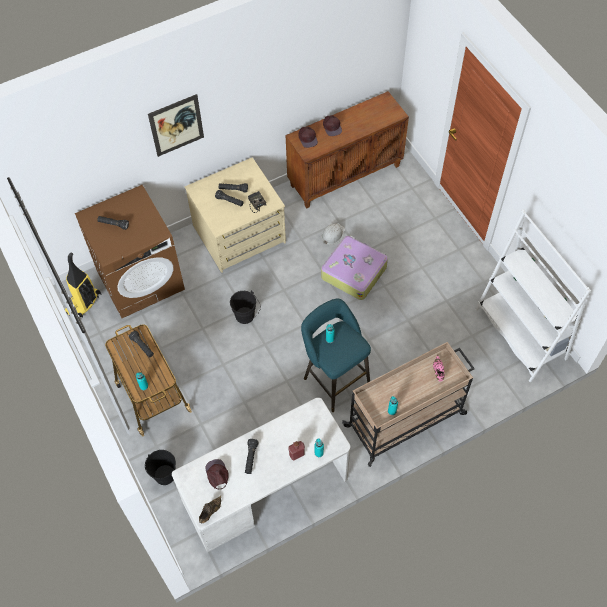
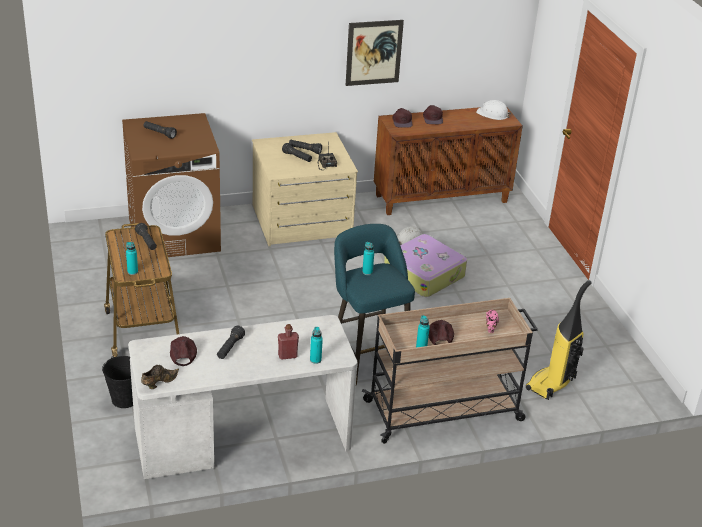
camera: 10 degrees right, 25 degrees down
vacuum cleaner [65,253,102,317] -> vacuum cleaner moved to [526,280,592,400]
picture [148,94,204,157] -> picture moved to [346,20,404,86]
black bucket [230,291,261,324] -> none
white bookcase [475,209,591,382] -> none
none -> brown cap [429,320,454,345]
none -> white hard hat [476,100,511,120]

